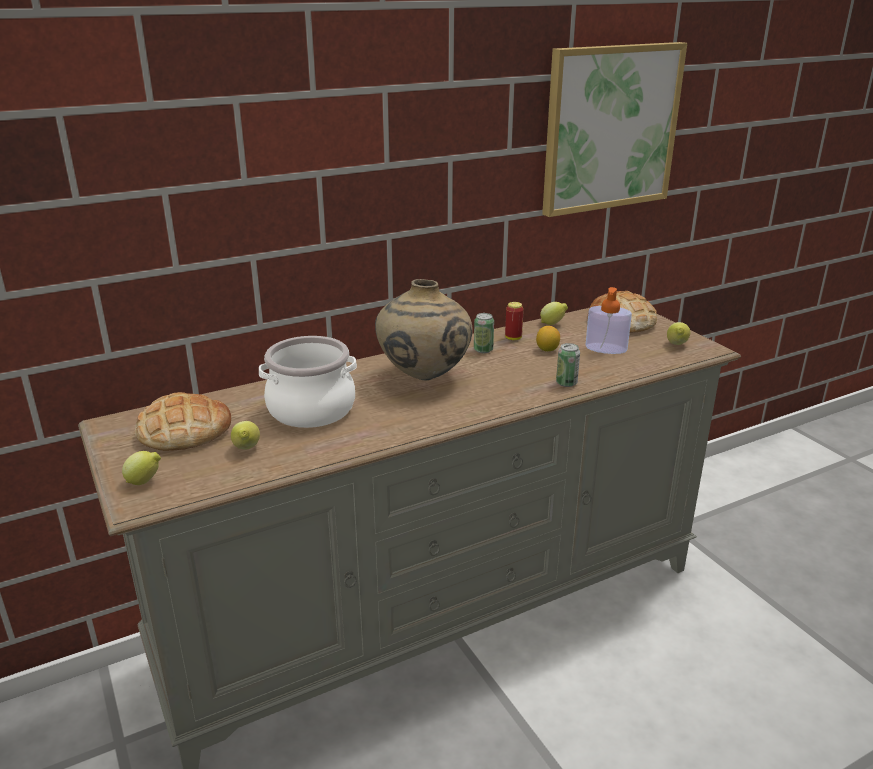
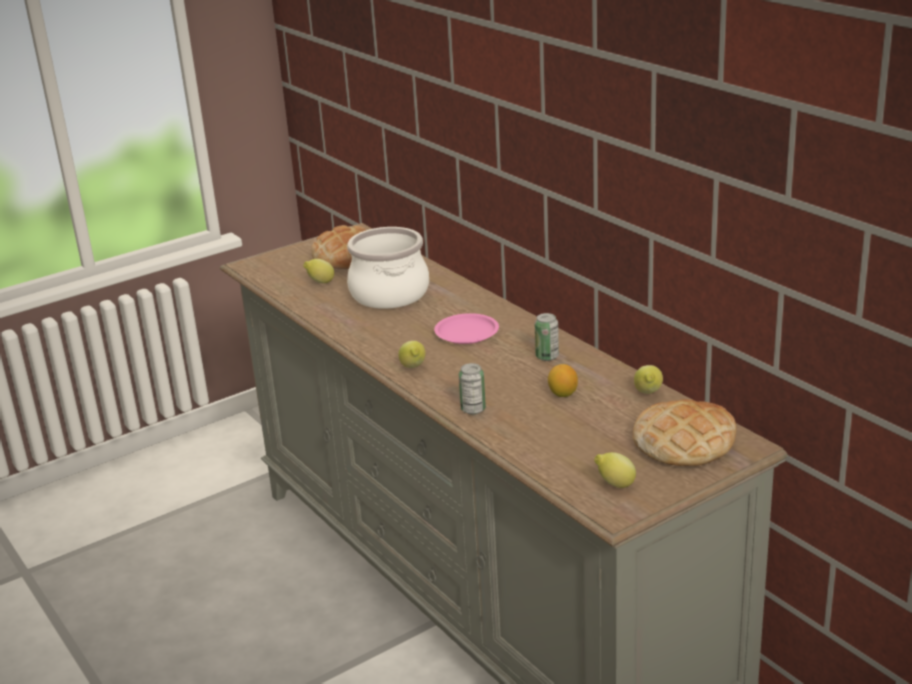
camera: 85 degrees right, 0 degrees up
lemon [122,451,161,485] -> lemon moved to [398,341,426,368]
beige vase [375,279,473,380] -> pink plate [434,313,499,344]
can [505,302,524,340] -> none
picture [542,42,687,217] -> none
soap dispenser [586,287,632,354] -> none

